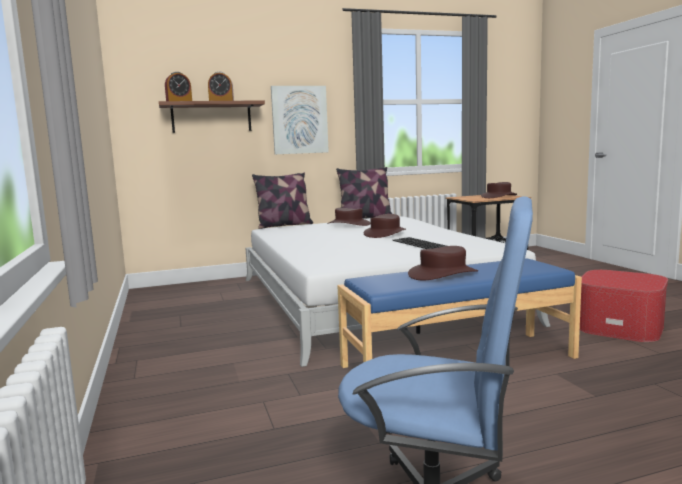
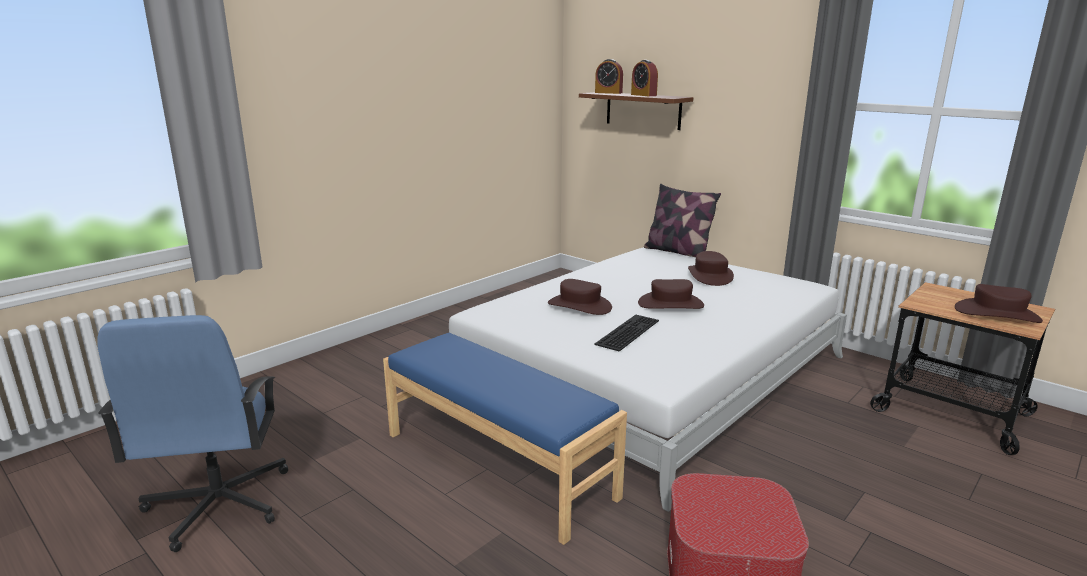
camera: 60 degrees right, 10 degrees up
picture [271,86,329,154] -> none
pillow [336,167,392,218] -> none
brown hat [408,246,478,280] -> brown hat moved to [548,279,612,315]

